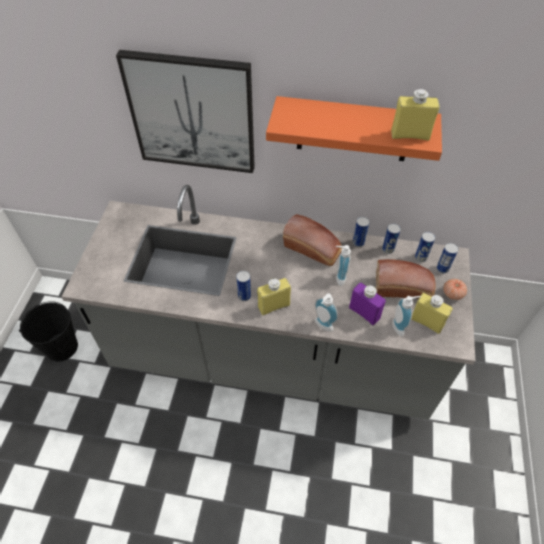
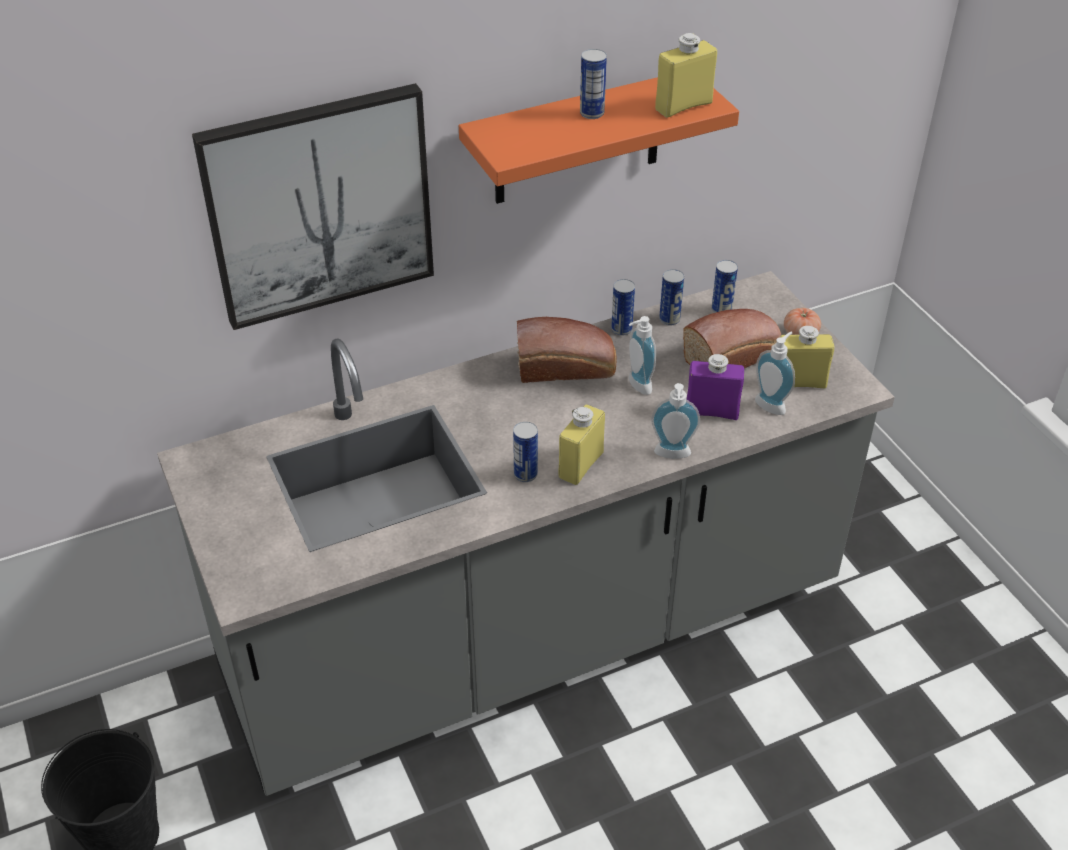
camera: 35 degrees left, 10 degrees down
can [436,243,458,273] -> can moved to [580,49,607,119]

